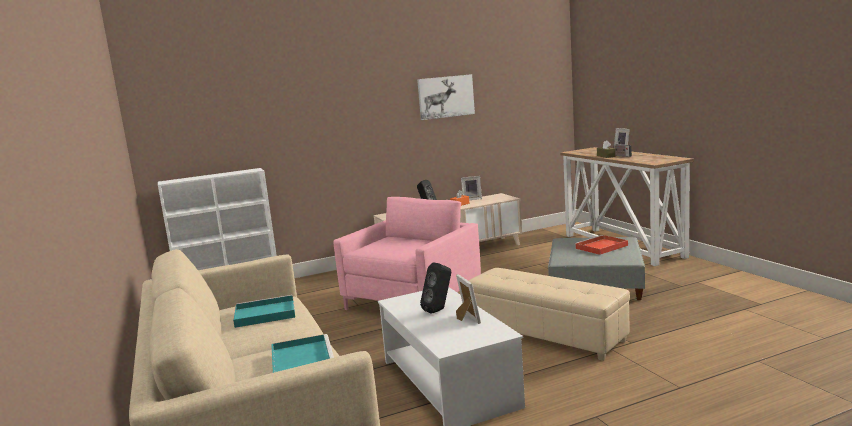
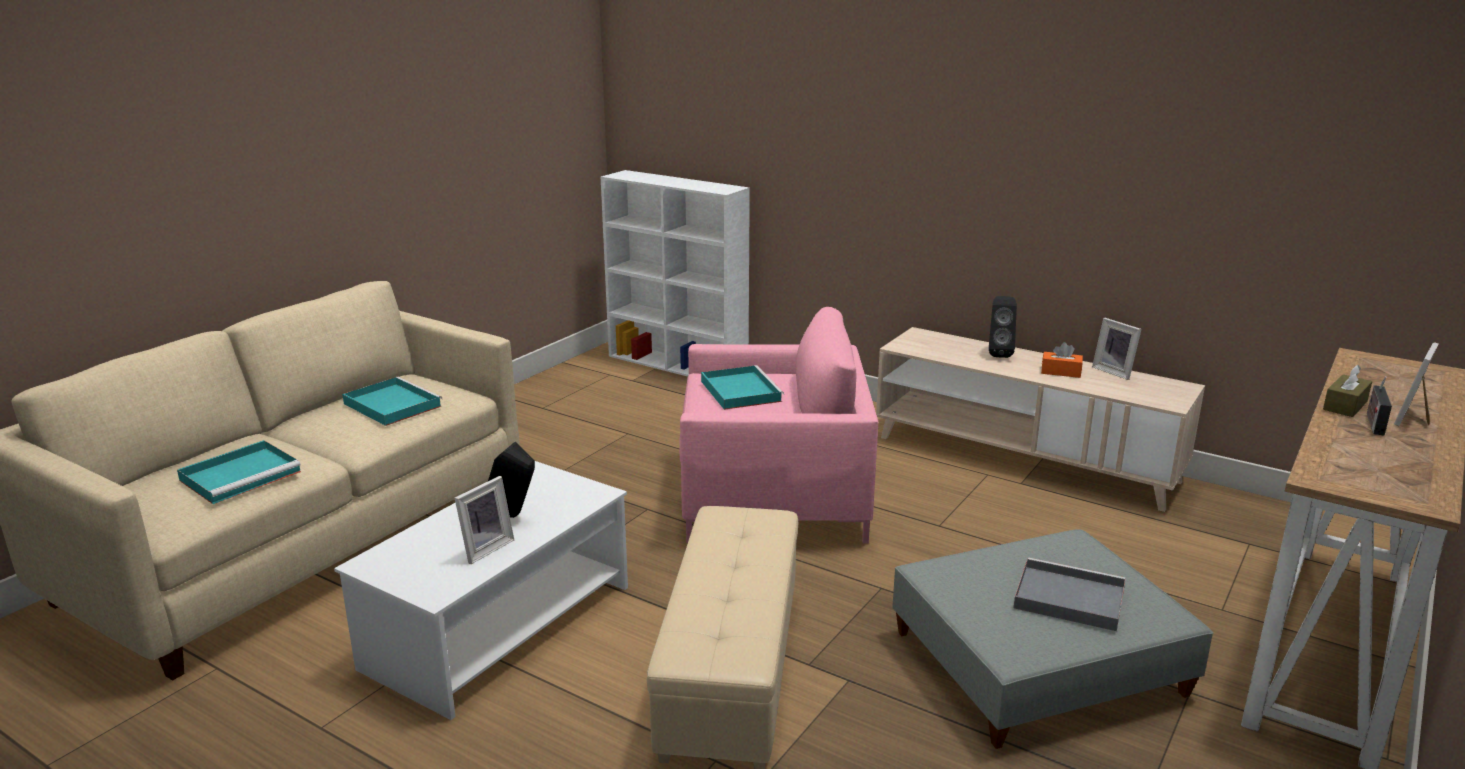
camera: 55 degrees right, 10 degrees up
picture [417,74,475,120] -> none
red tray [574,235,628,255] -> grey tray [1014,557,1126,631]
none -> turquoise tray [701,365,784,410]

